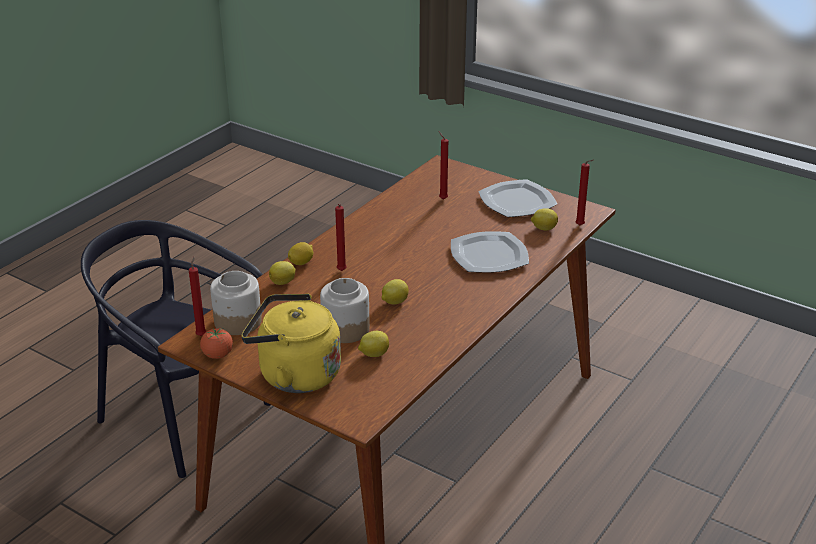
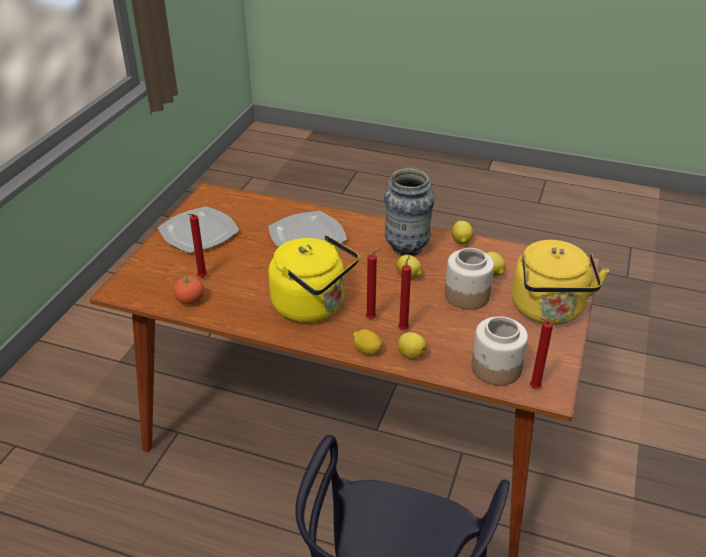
camera: 105 degrees left, 5 degrees up
tomato [200,328,233,359] -> tomato moved to [173,276,204,304]
lemon [531,208,558,230] -> lemon moved to [452,221,473,244]
red candle [575,160,593,225] -> red candle moved to [398,255,411,330]
none -> yellow kettle [268,235,359,322]
none -> vase [384,168,435,256]

